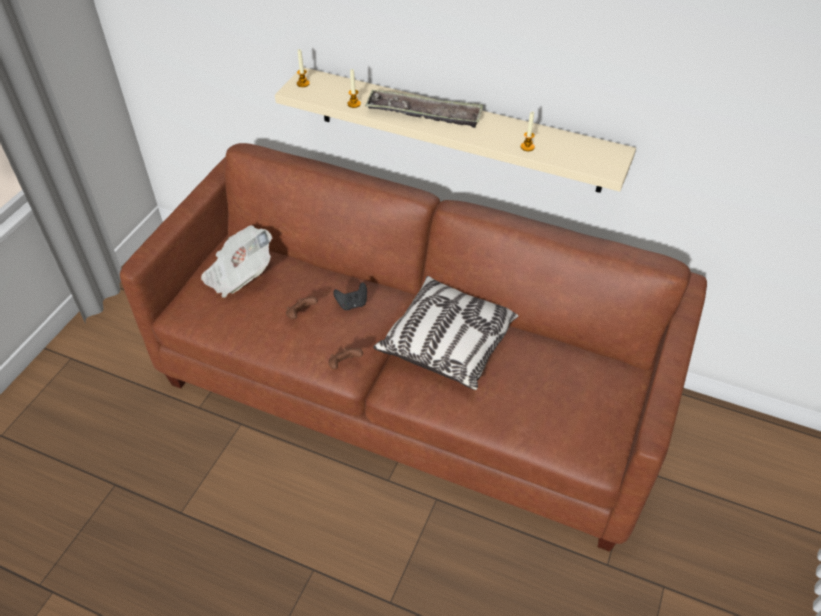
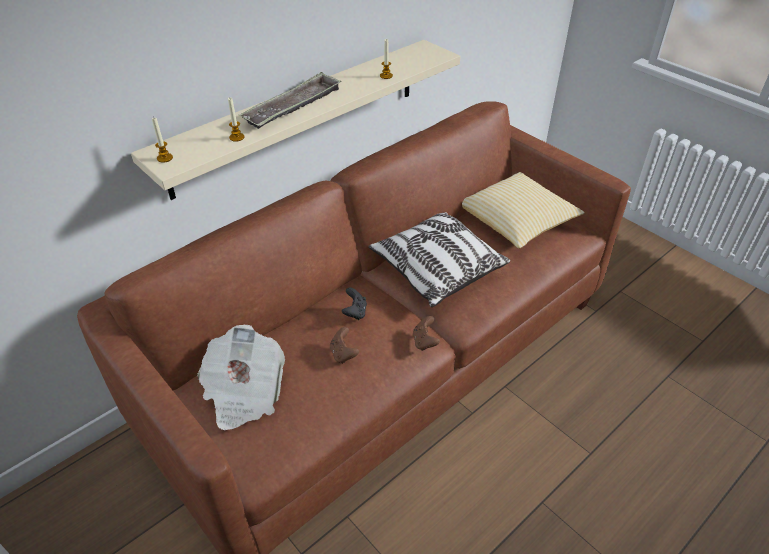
camera: 65 degrees left, 5 degrees down
none -> pillow [462,172,585,249]

